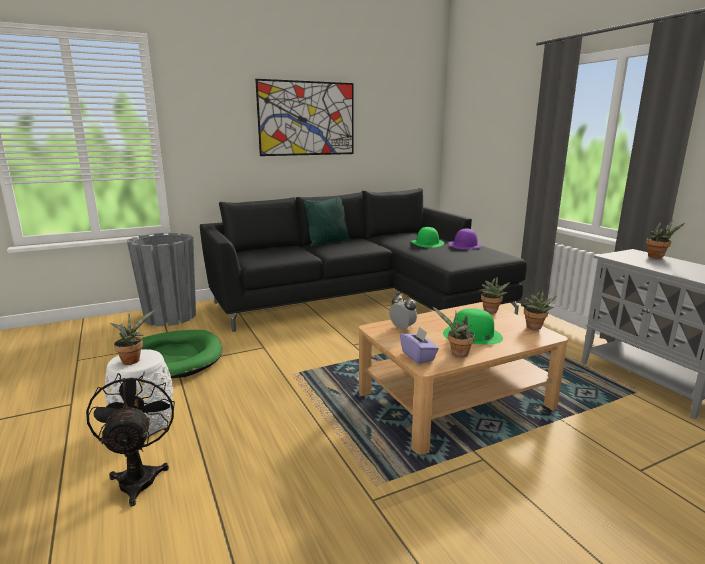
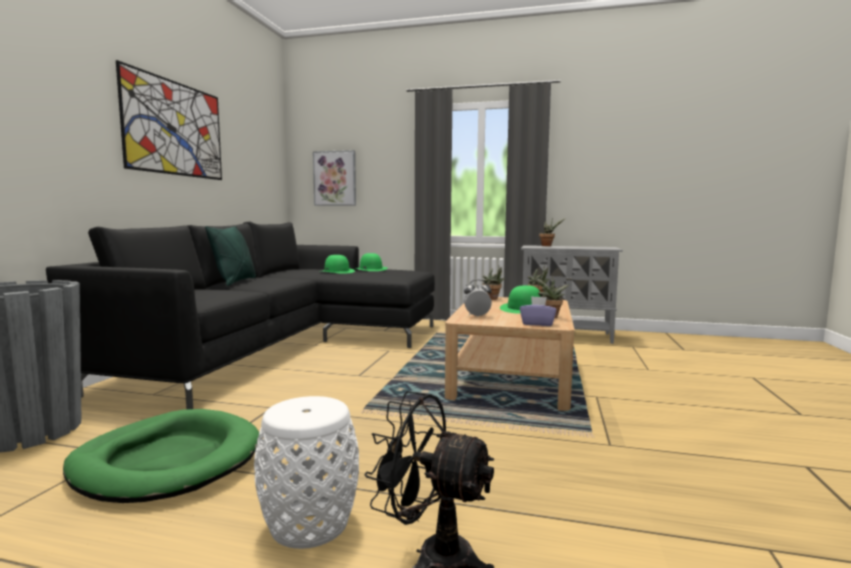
camera: 50 degrees left, 10 degrees down
potted plant [110,310,155,365] -> none
purple hat [449,229,483,250] -> green hat [356,253,388,271]
none -> picture [313,150,356,206]

